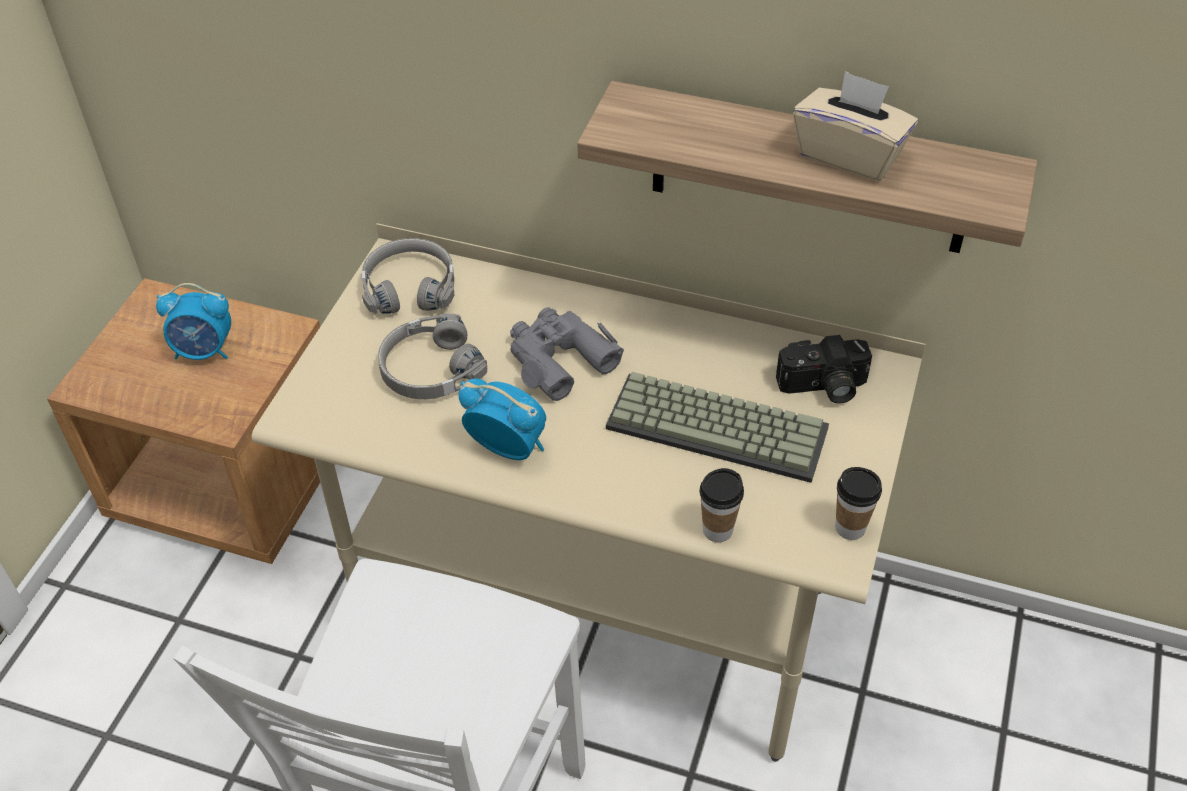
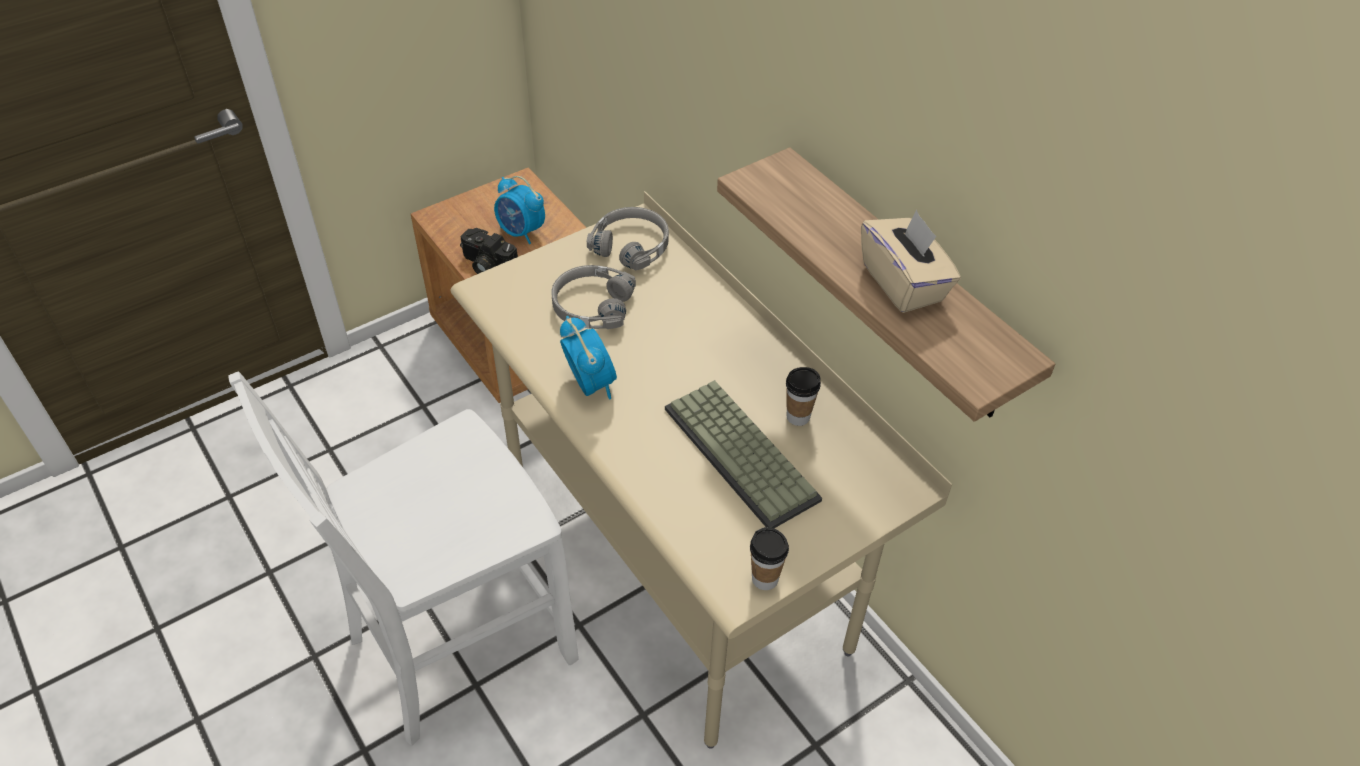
camera: 35 degrees right, 0 degrees up
grey binoculars [510,307,624,401] -> none
cup [700,468,744,542] -> cup moved to [786,367,821,426]
camera [776,335,872,404] -> camera moved to [460,228,518,274]

